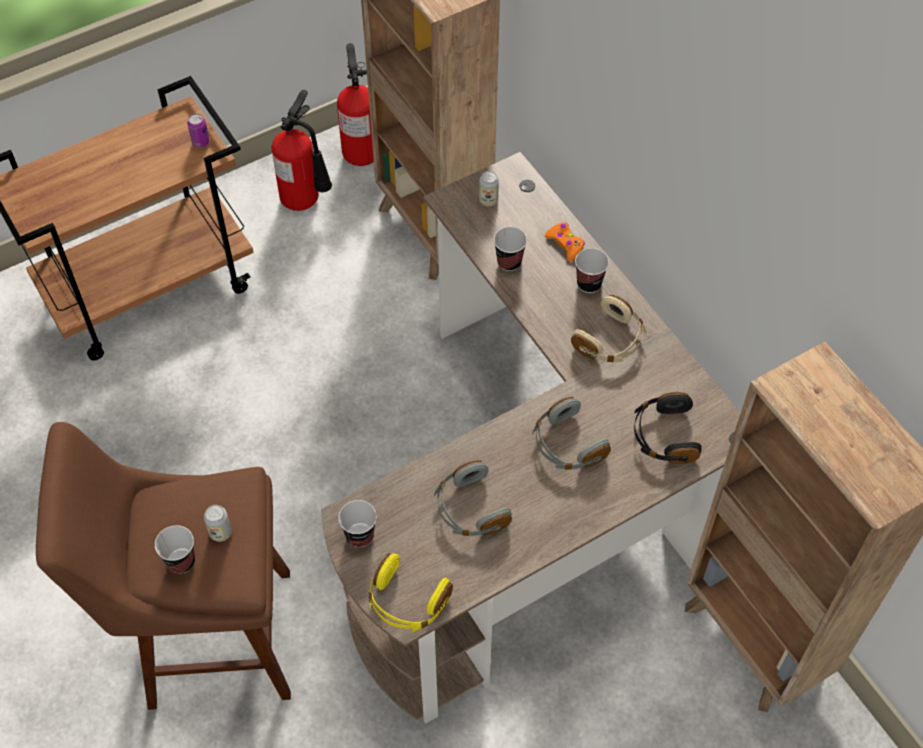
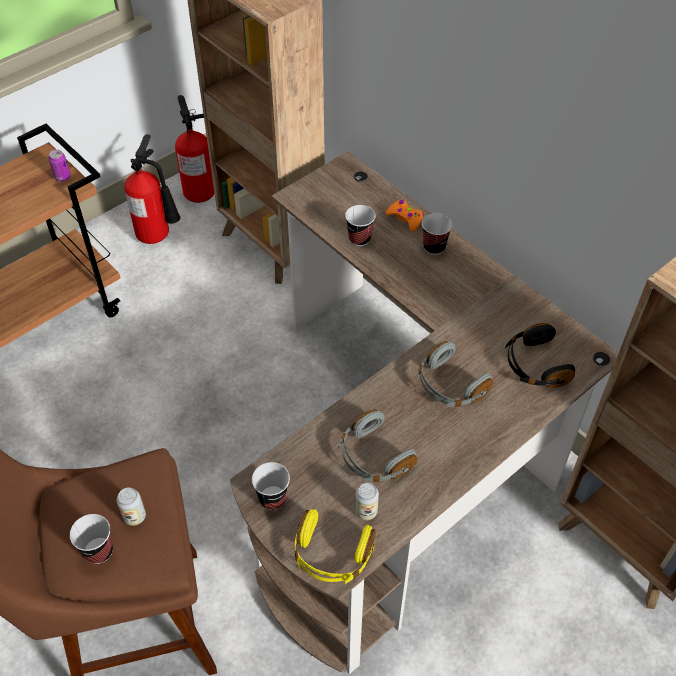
camera: 10 degrees left, 5 degrees down
can [479,171,499,206] -> can moved to [355,483,379,520]
beige headphones [571,295,647,362] -> none

